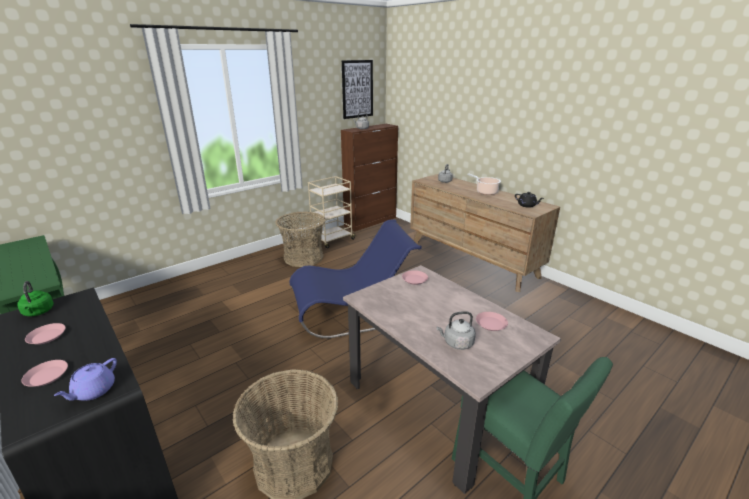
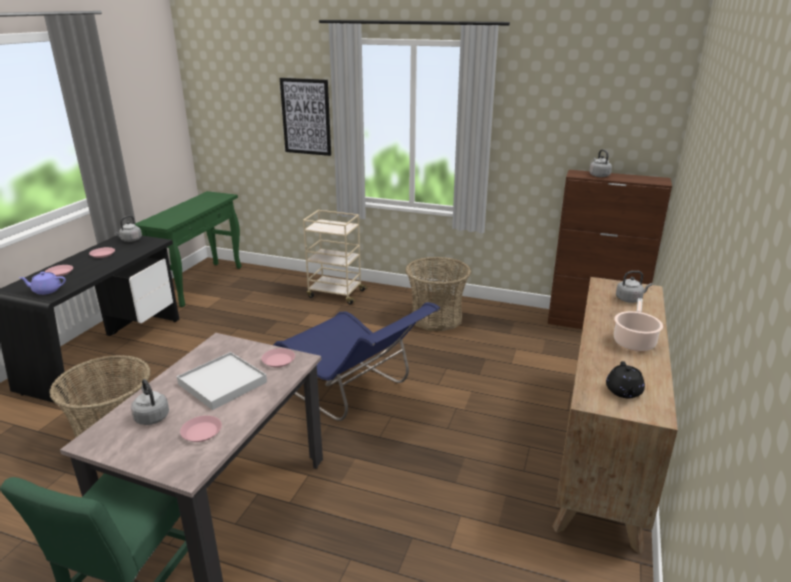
camera: 60 degrees right, 0 degrees up
green kettle [17,281,54,316] -> grey kettle [114,215,142,242]
beige cart [308,176,357,248] -> beige cart moved to [303,210,367,304]
picture [342,60,373,119] -> picture moved to [280,78,331,156]
none -> white tray [177,352,267,410]

